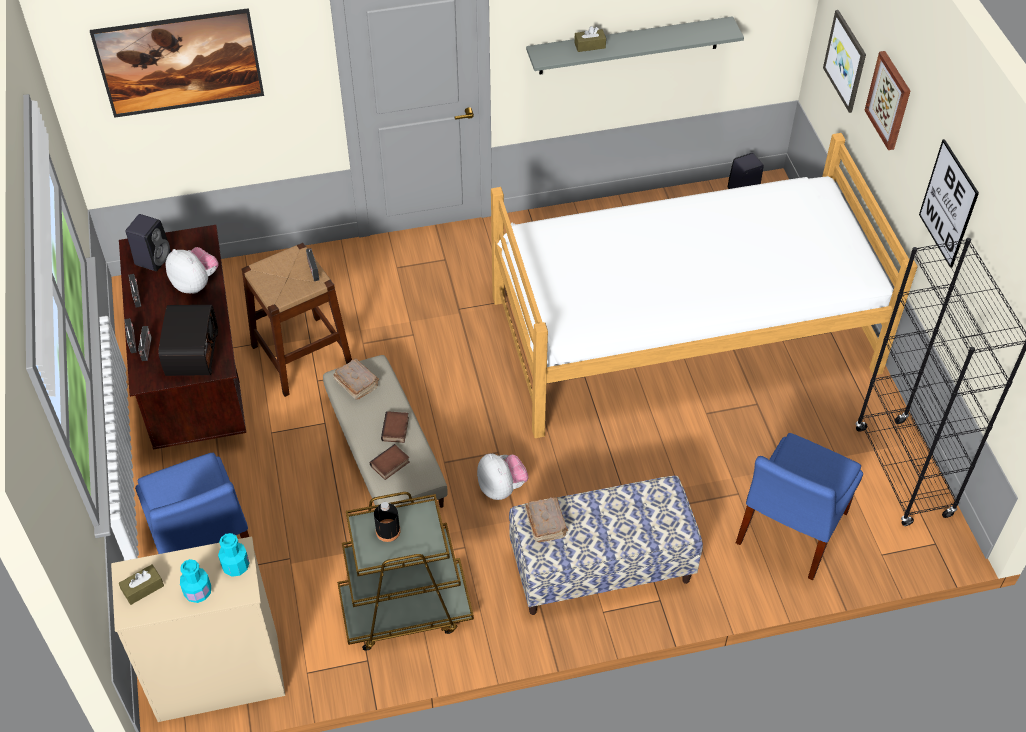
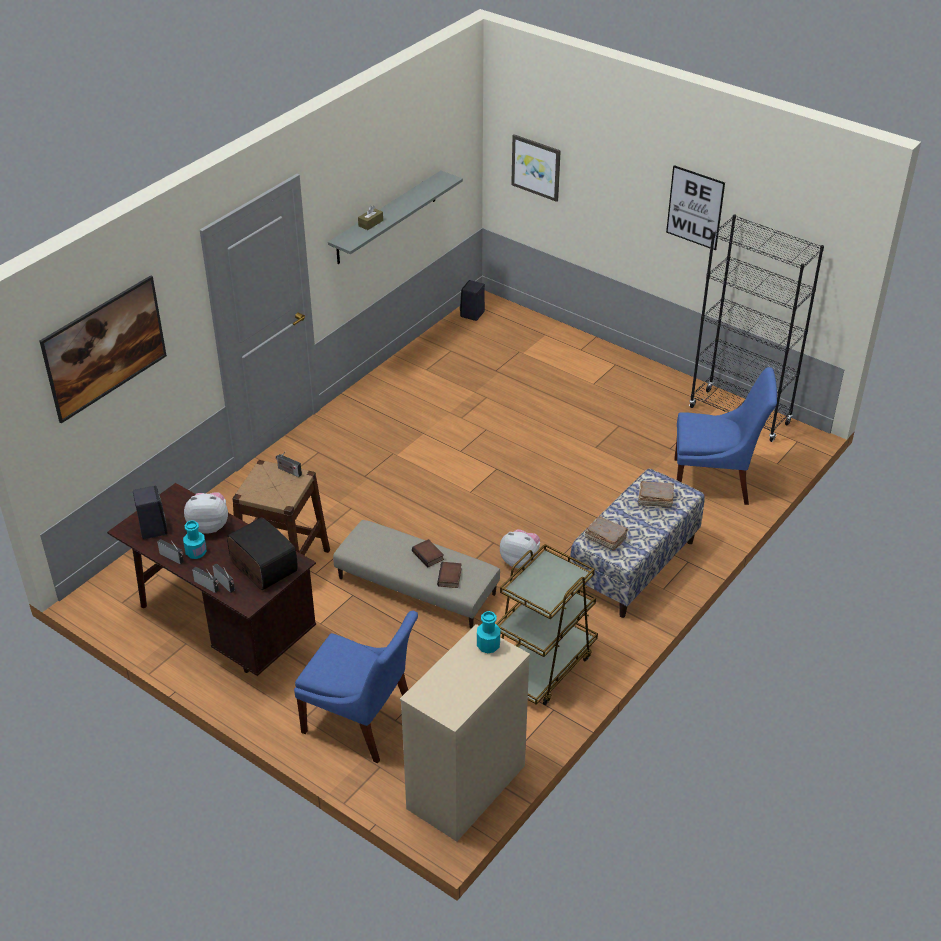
camera: 40 degrees left, 10 degrees down
brown tissue box [119,564,164,605] -> none
turquoise bottle [180,559,211,603] -> turquoise bottle moved to [183,520,206,559]
brown book [333,358,379,400] -> brown book moved to [638,481,674,507]
black bottle [374,502,400,542] -> none
bed [491,133,918,438] -> none
blue chair [736,433,863,580] -> blue chair turned 75 degrees counterclockwise [674,367,777,505]
picture [864,51,910,150] -> none

